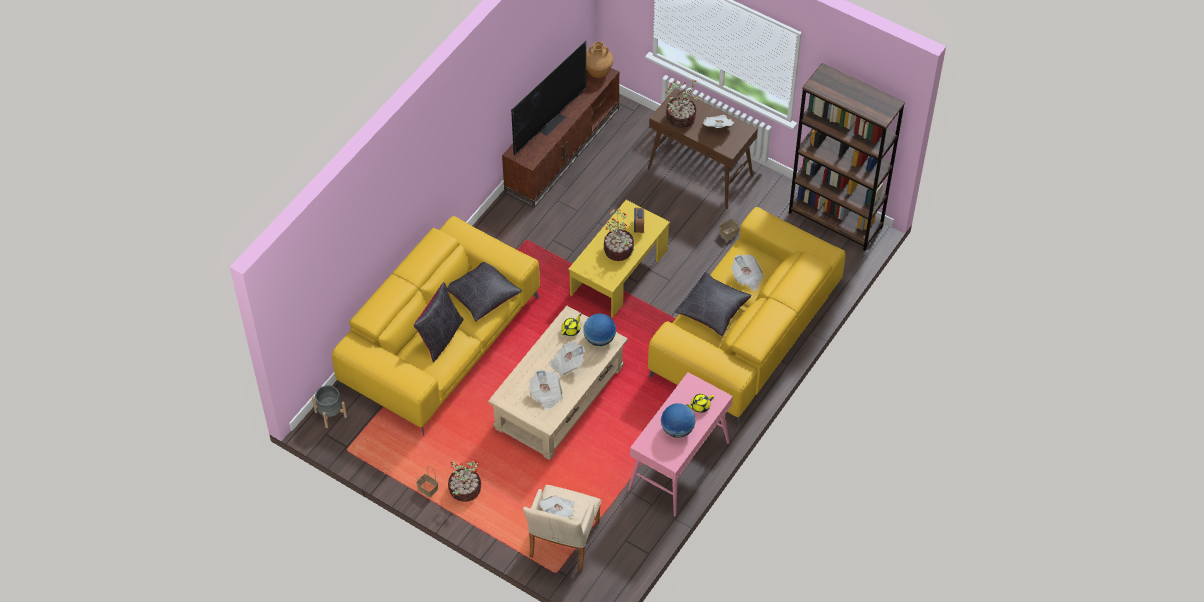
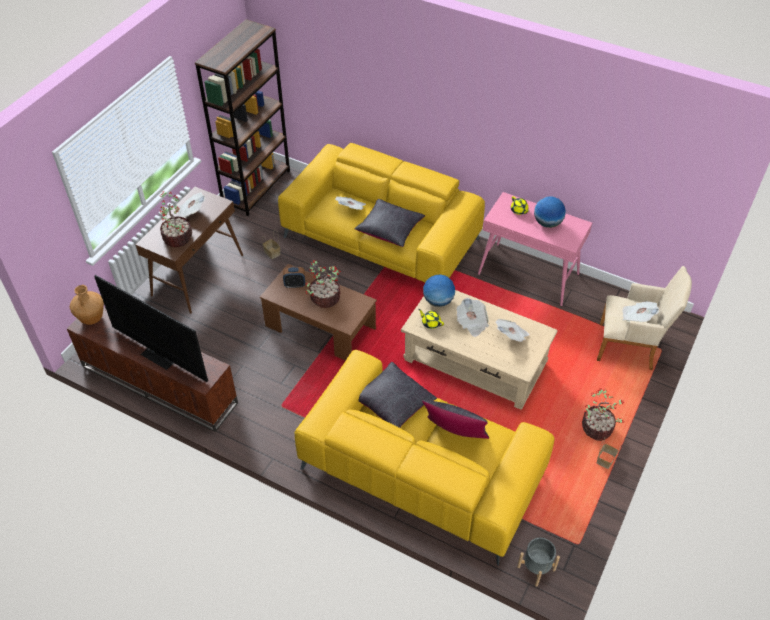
camera: 95 degrees left, 5 degrees down
yellow coffee table [568,200,670,318] -> brown coffee table [260,264,377,361]

